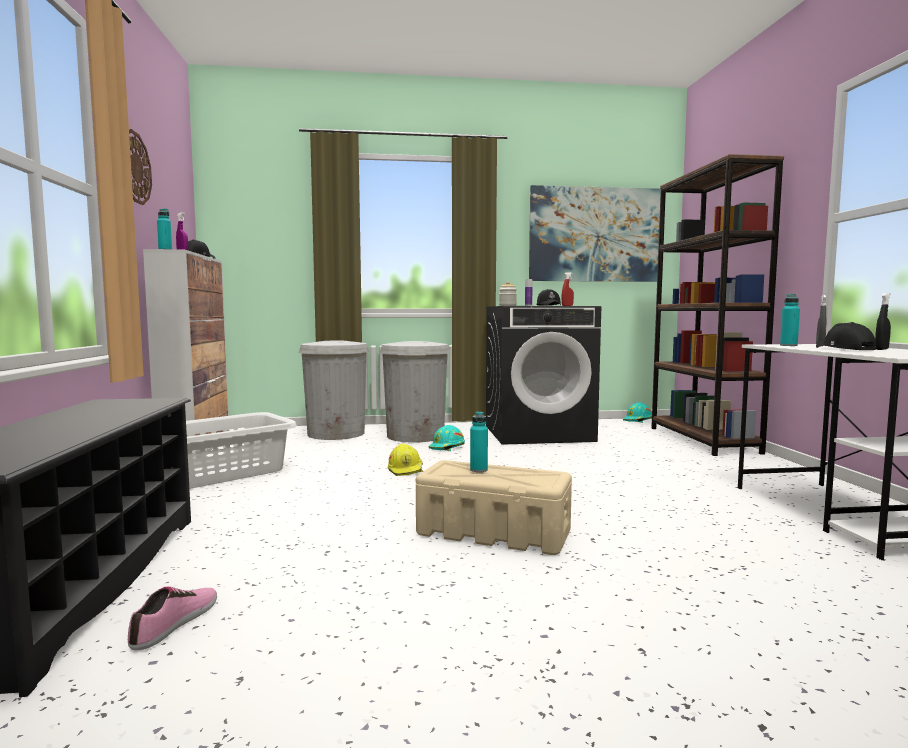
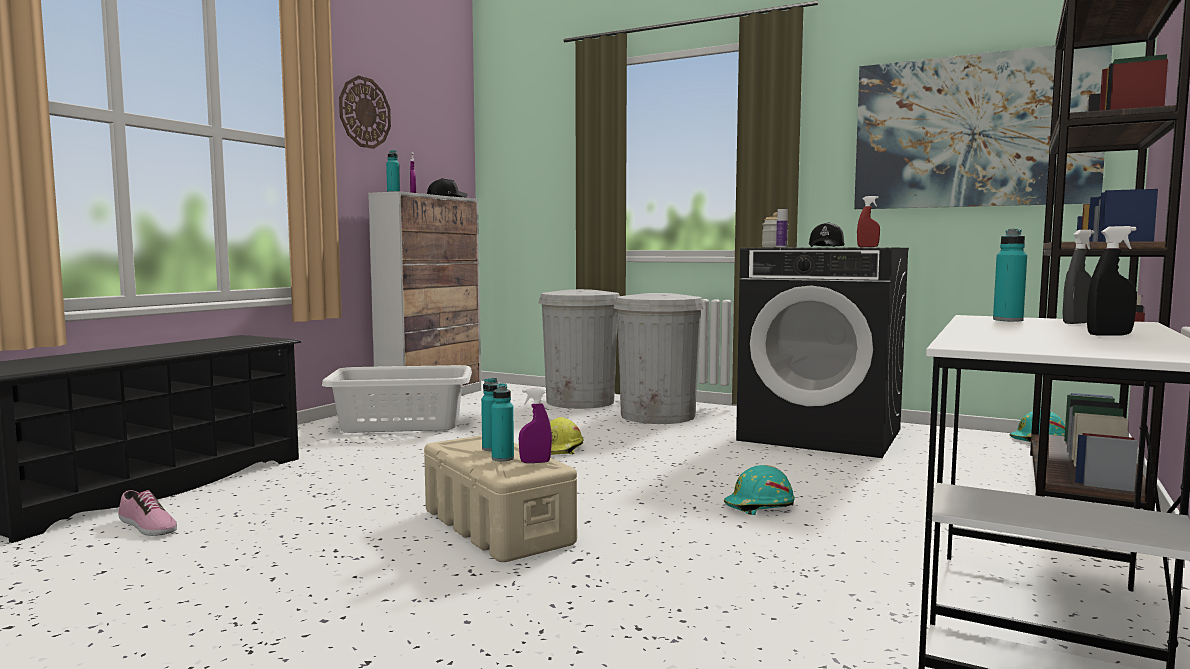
camera: 35 degrees right, 0 degrees up
shoe [128,586,217,651] -> shoe turned 75 degrees clockwise [118,490,177,536]
turquoise hard hat [428,425,465,451] -> turquoise hard hat moved to [724,465,795,515]
black cap [816,322,876,350] -> none
none -> turquoise bottle [491,383,514,461]
none -> purple spray bottle [519,388,552,463]

